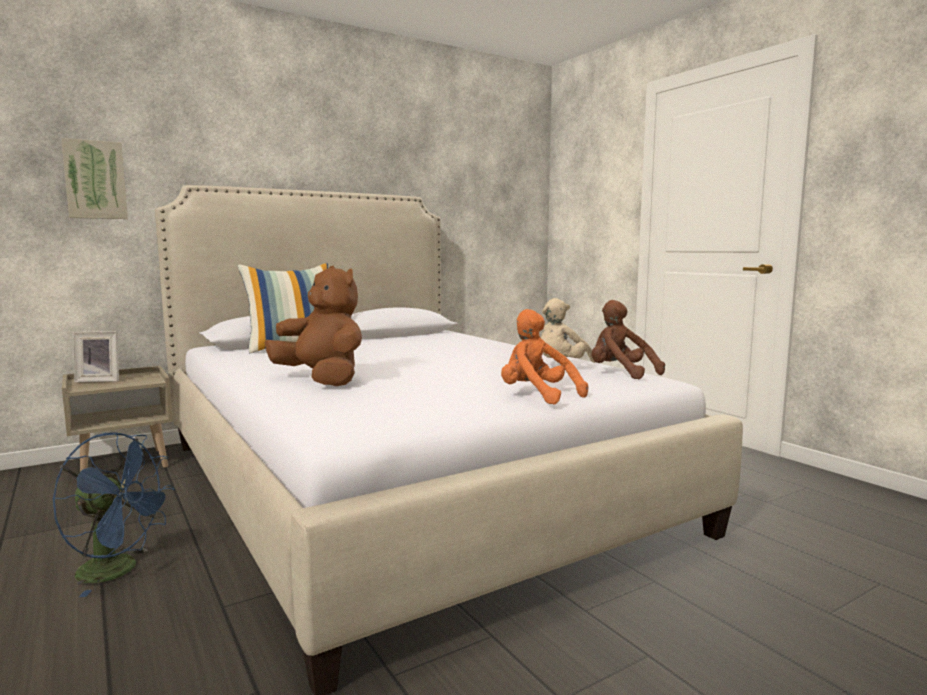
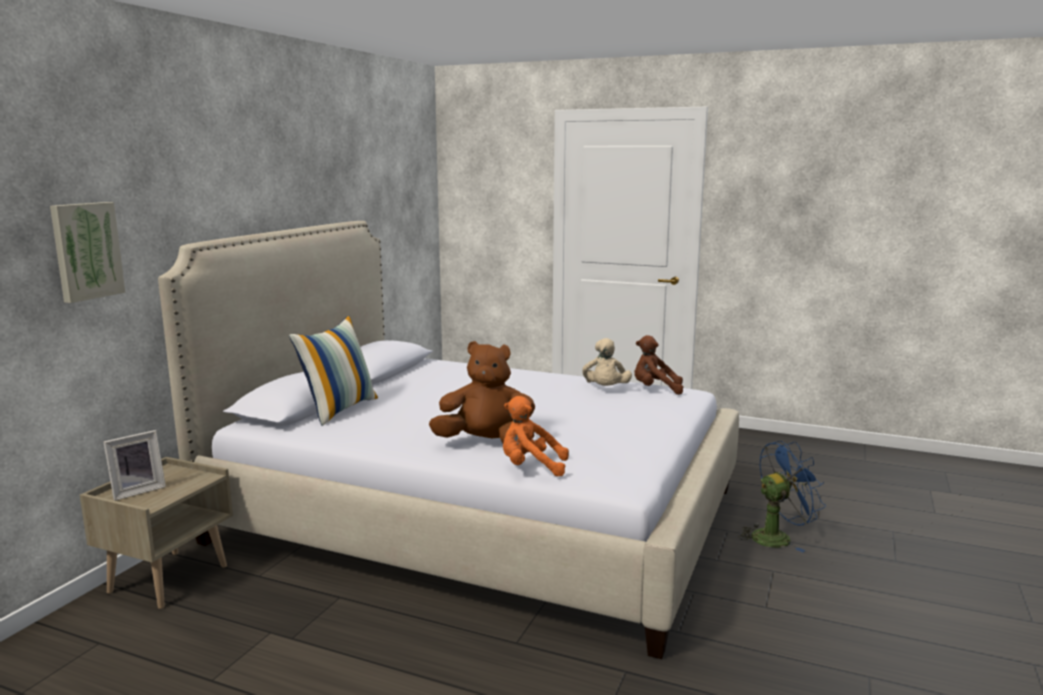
camera: 35 degrees left, 5 degrees up
blue fan [52,432,175,597] -> blue fan moved to [739,441,826,552]
orange plush toy [501,309,588,405] -> orange plush toy moved to [503,396,569,477]

